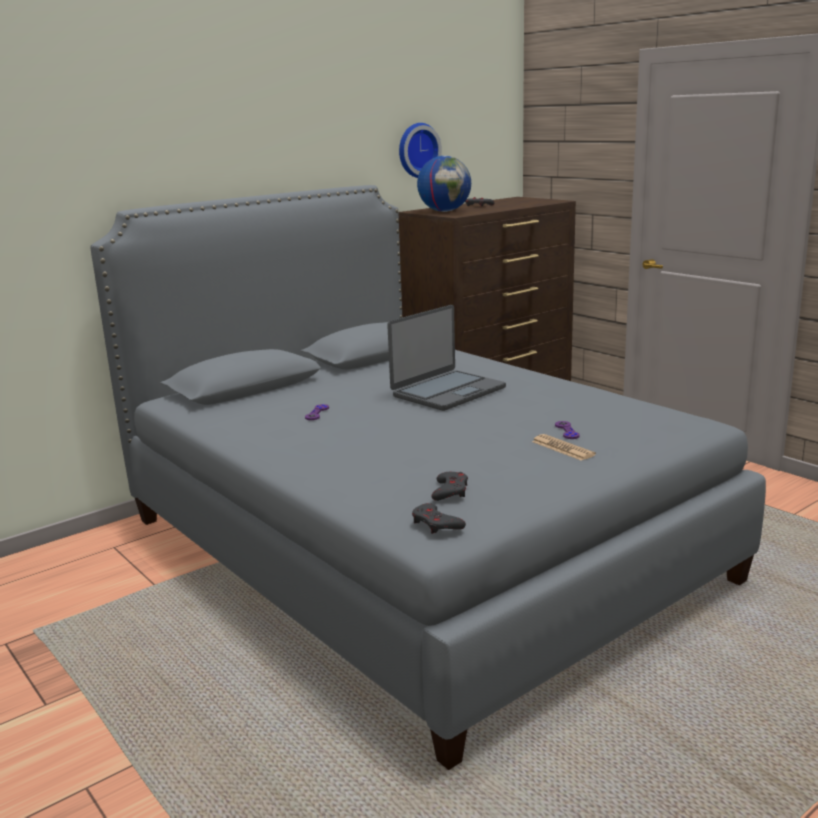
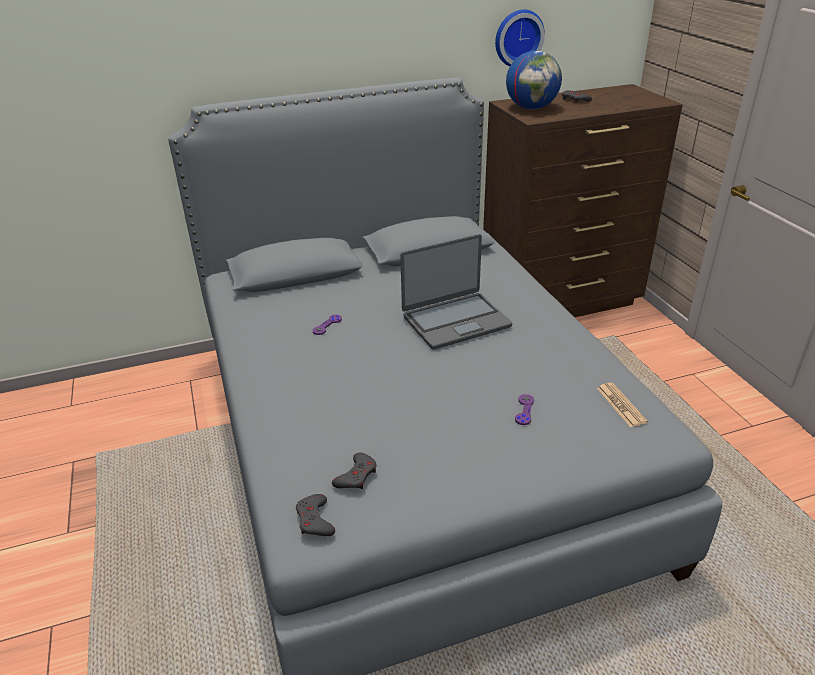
camera: 20 degrees right, 15 degrees up
newspaper [532,434,596,461] -> newspaper moved to [597,383,648,427]

